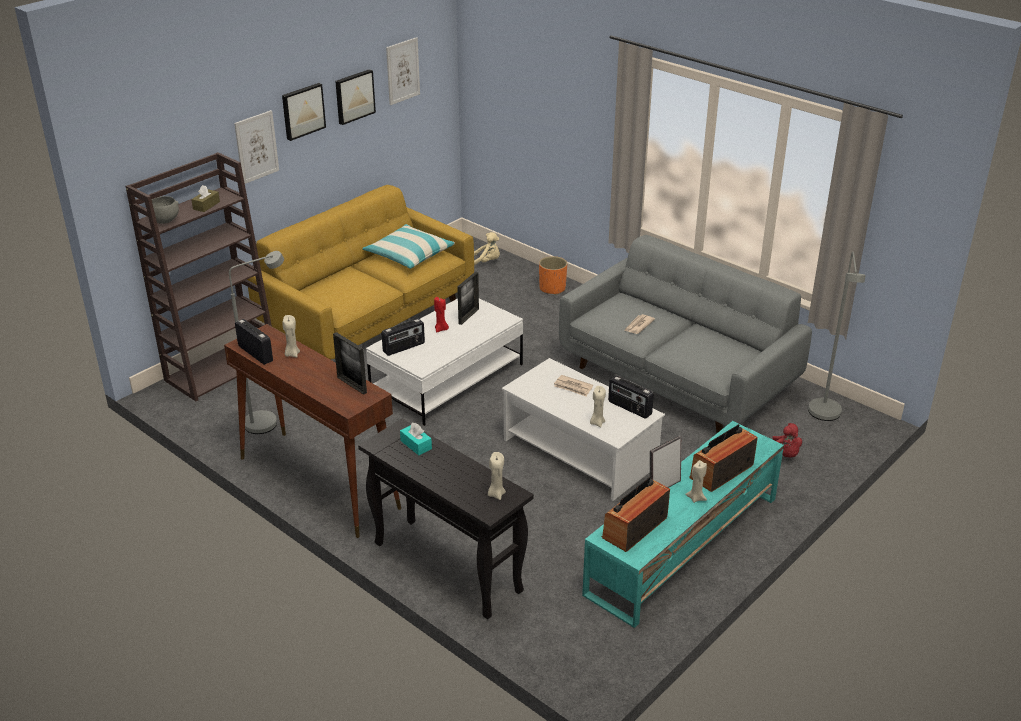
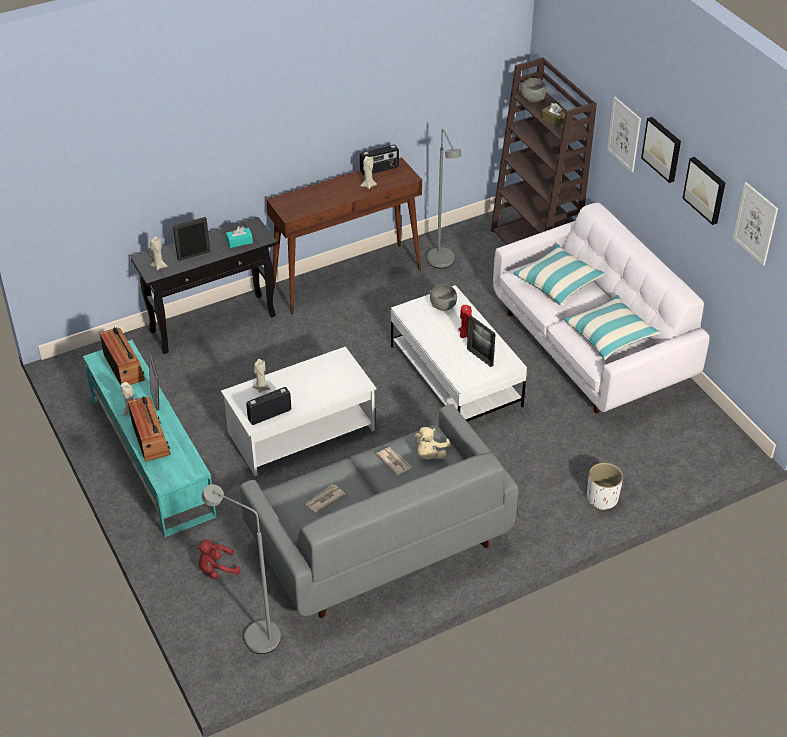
camera: 110 degrees right, 10 degrees up
yellow sofa [247,185,474,359] -> white sofa [493,203,709,414]
picture frame [333,332,367,395] -> picture frame moved to [173,217,210,261]
radio [382,319,425,356] -> grey bowl [429,284,457,311]
beige plush toy [474,232,500,265] -> beige plush toy moved to [415,427,451,460]
orange planter [539,256,567,295] -> white planter [587,463,623,510]
newspaper [554,375,593,397] -> newspaper moved to [305,485,346,513]
none -> pillow [513,244,605,306]

